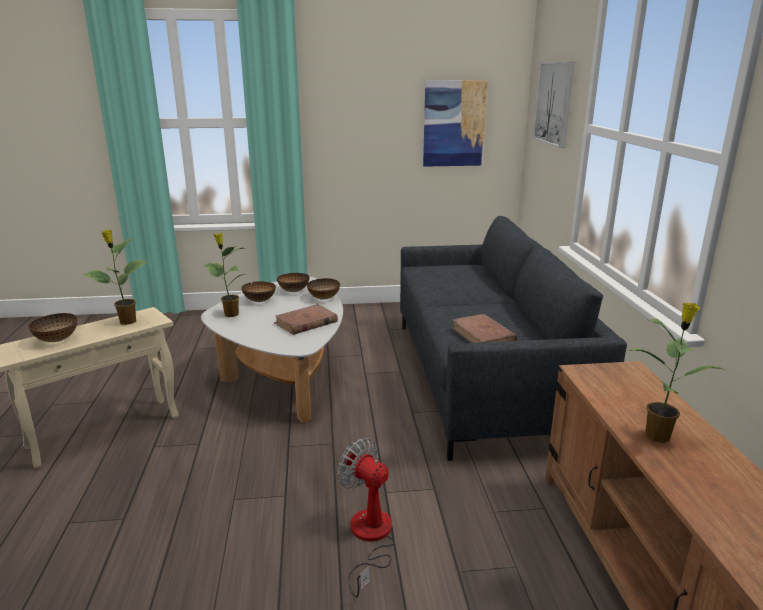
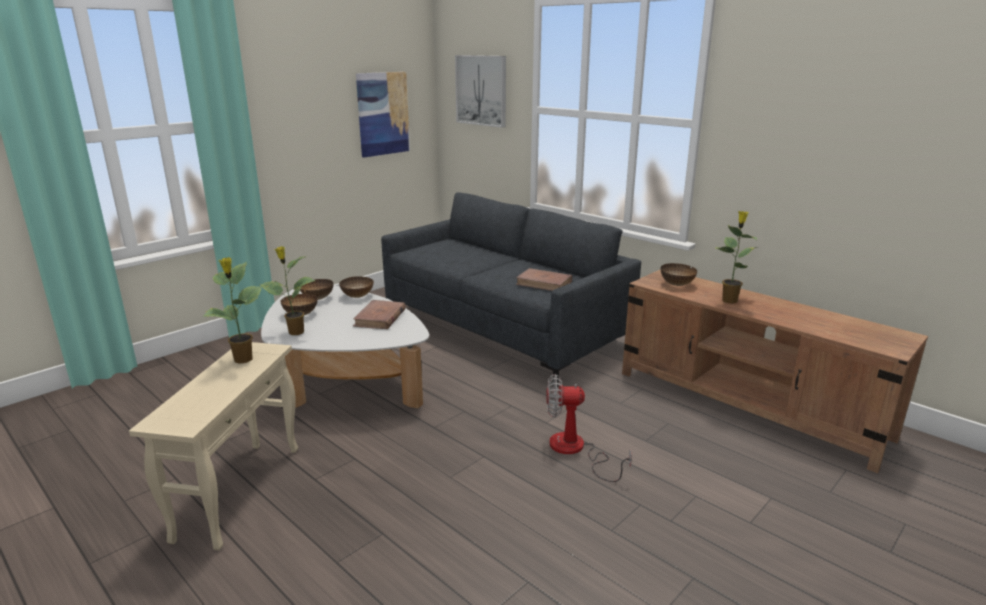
camera: 40 degrees left, 0 degrees up
bowl [28,313,77,342] -> bowl moved to [660,263,697,286]

